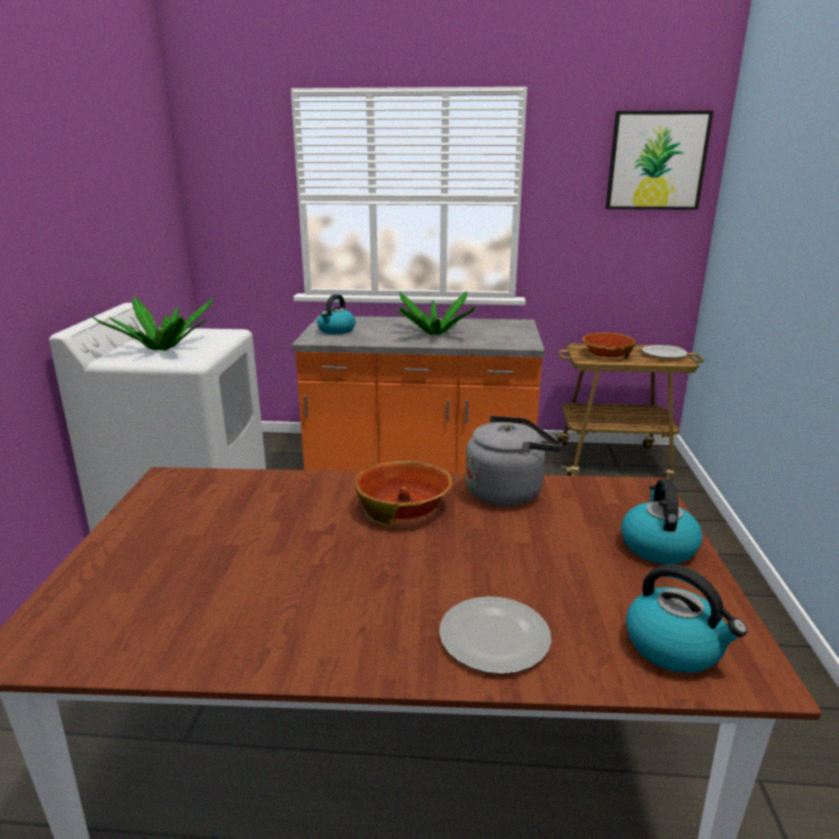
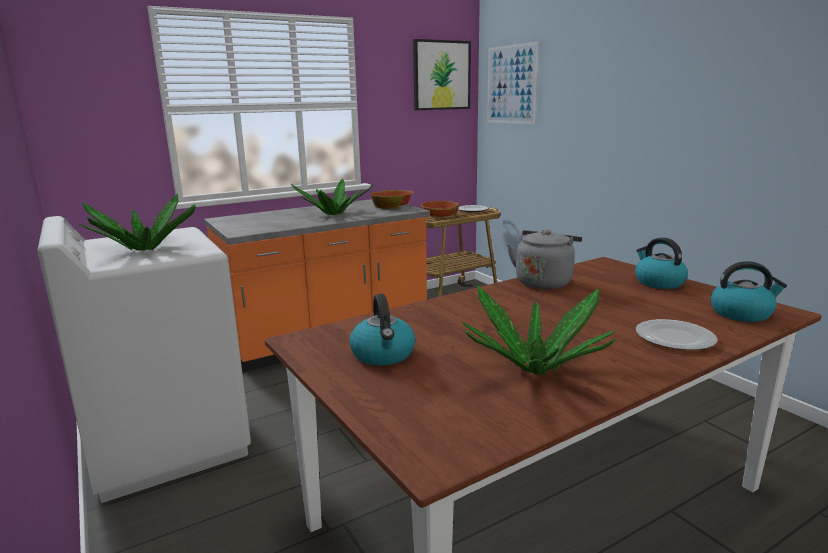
camera: 35 degrees left, 5 degrees down
kettle [317,294,355,334] -> kettle moved to [350,294,415,366]
bowl [355,461,453,526] -> bowl moved to [371,190,414,209]
none -> potted plant [462,286,616,375]
none -> picture [487,41,540,124]

